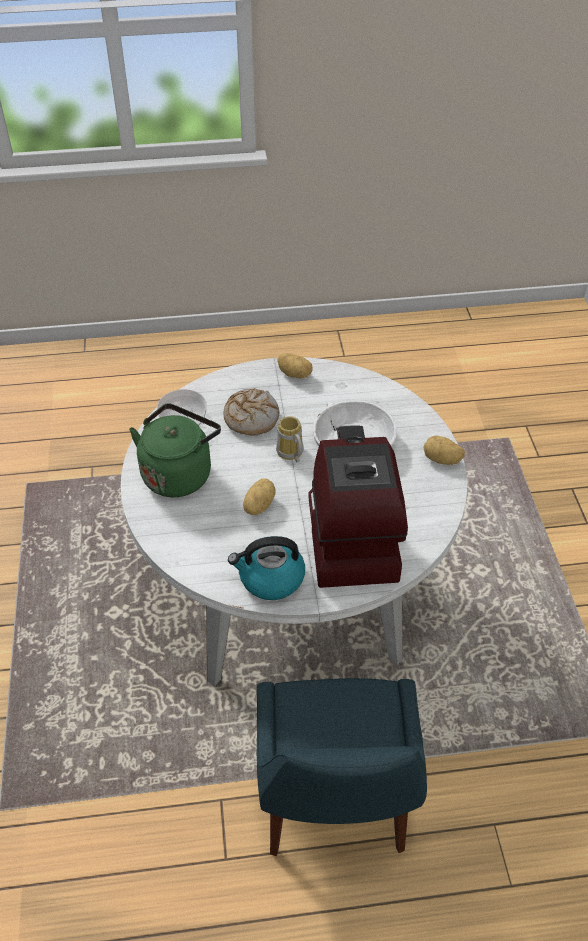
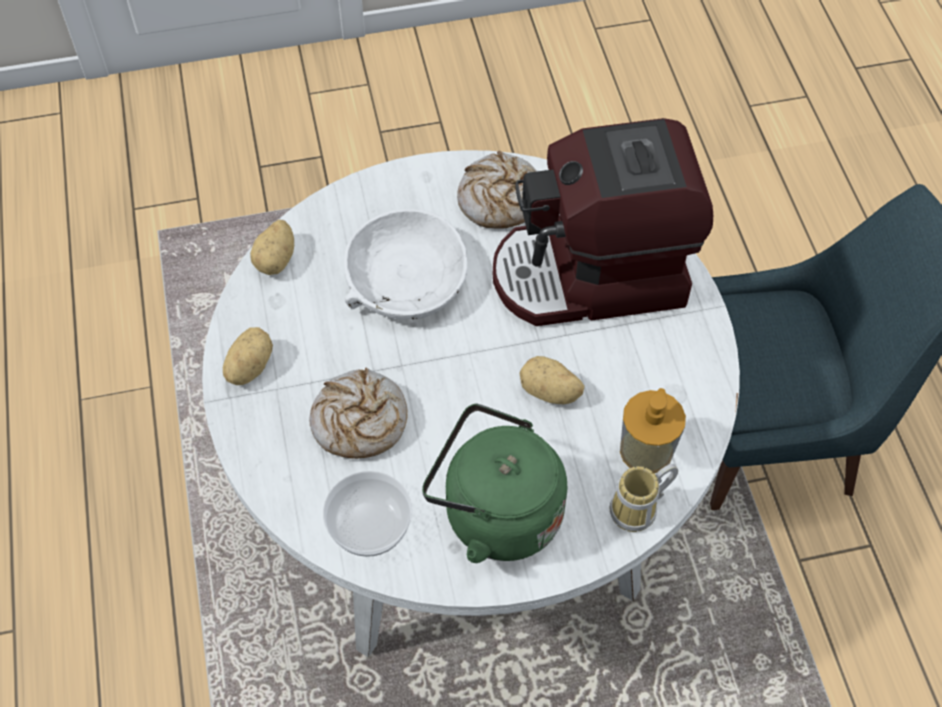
camera: 95 degrees left, 10 degrees up
kettle [228,536,305,600] -> none
mug [276,416,304,462] -> mug moved to [610,464,678,532]
potato [423,436,465,465] -> potato moved to [250,220,294,275]
none -> bread [457,151,537,229]
none -> soap dispenser [620,388,686,473]

